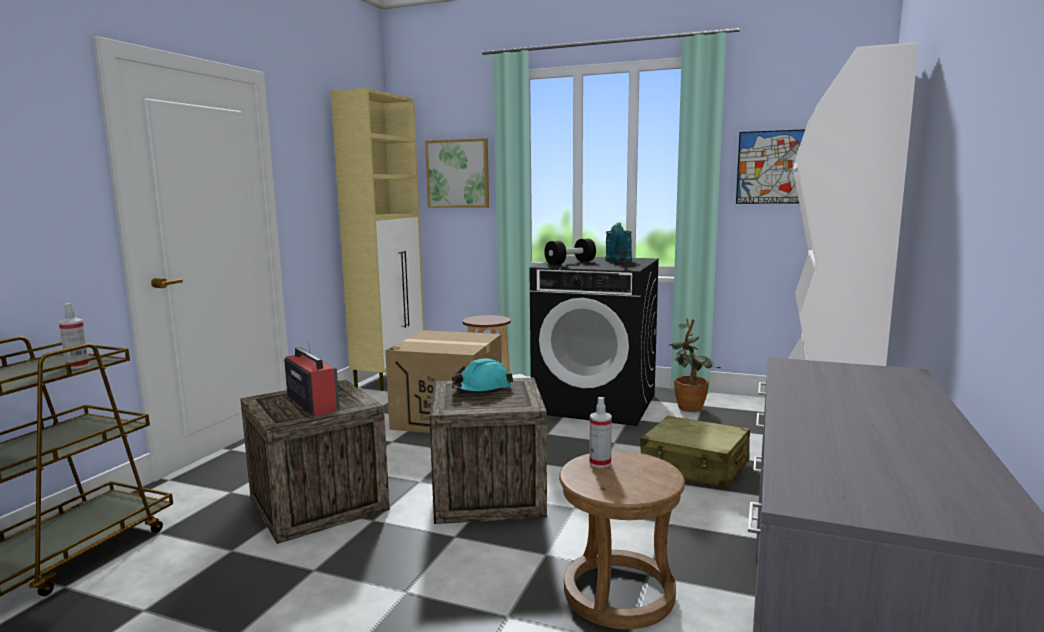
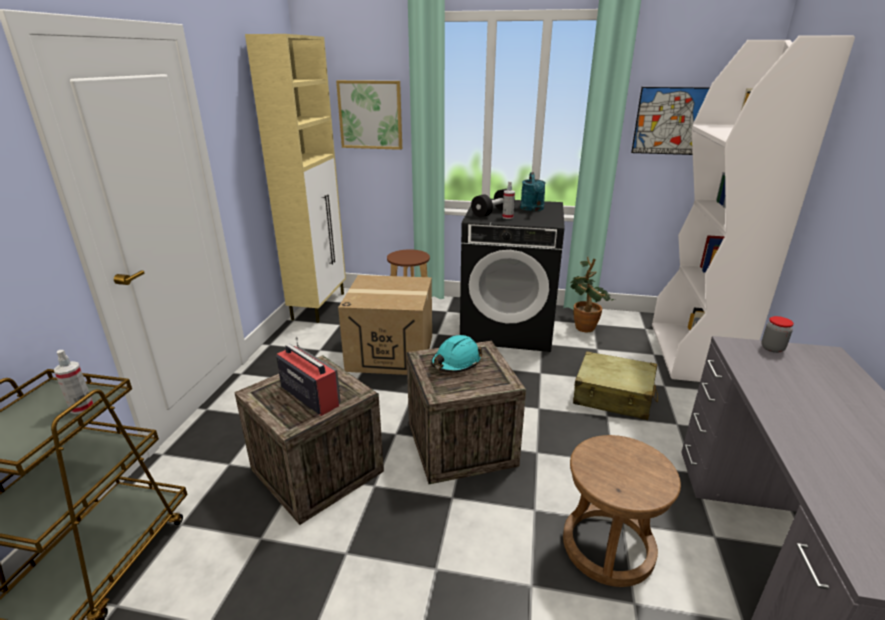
camera: 10 degrees left, 15 degrees up
spray bottle [589,397,612,468] -> spray bottle moved to [502,182,515,219]
none -> jar [761,316,794,353]

